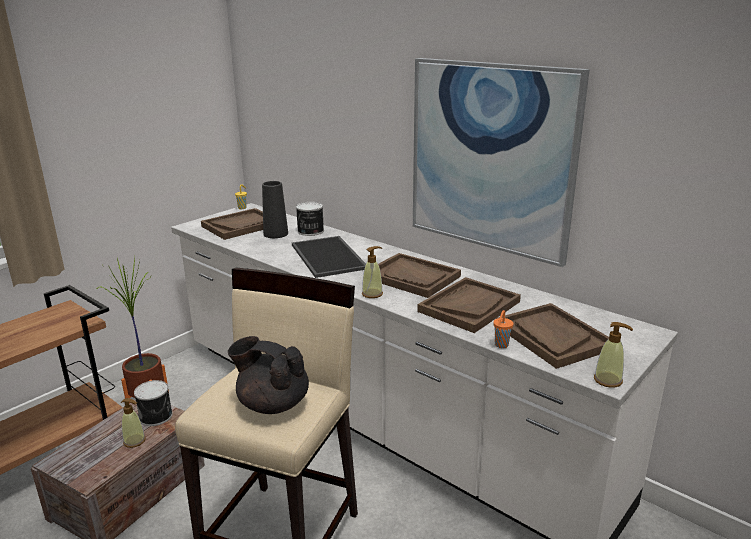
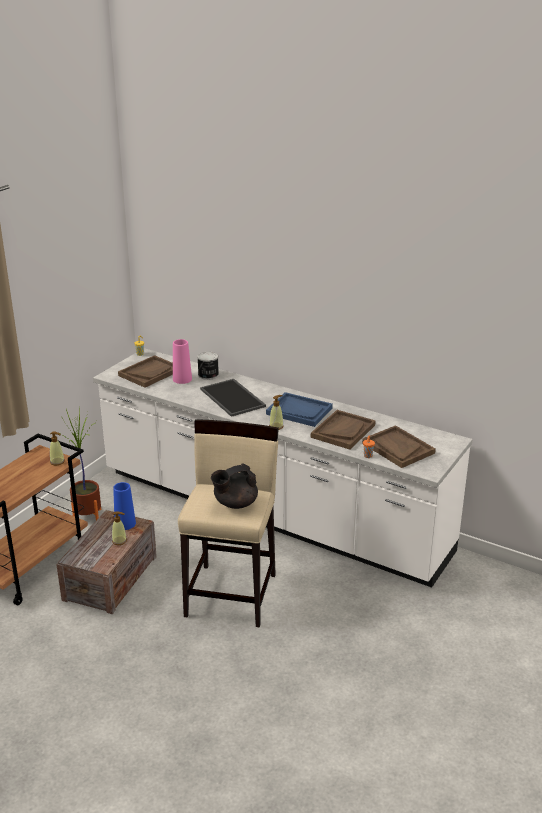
camera: 10 degrees left, 5 degrees up
can [134,380,173,426] -> blue vase [113,482,136,530]
black teapot [228,336,309,414] -> black teapot turned 45 degrees counterclockwise [211,463,258,509]
black vase [262,181,288,238] -> pink vase [173,339,192,384]
brown tray [378,253,461,298] -> blue tray [266,392,333,427]
picture [413,58,590,267] -> none
soap dispenser [594,322,633,388] -> soap dispenser moved to [50,431,65,465]

